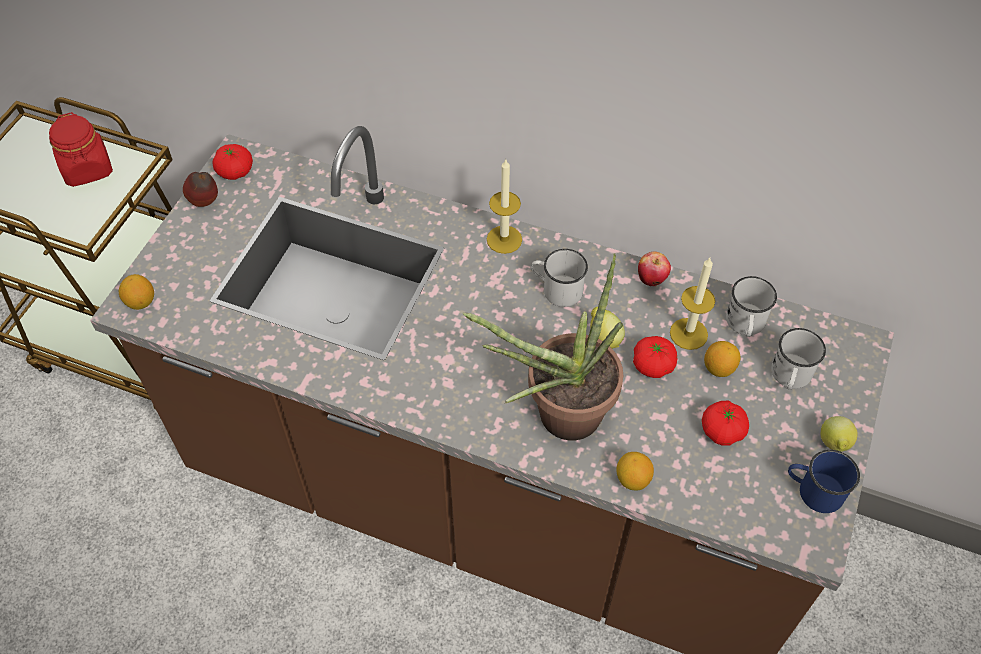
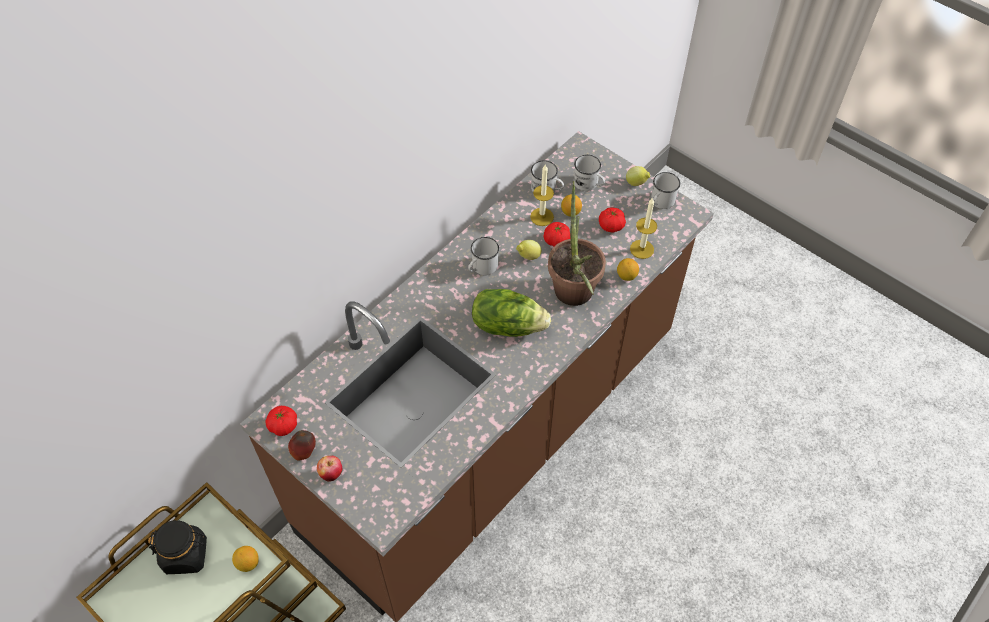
camera: 70 degrees left, 0 degrees up
red jar [49,112,113,187] -> black jar [148,520,207,574]
lemon [119,274,154,310] -> lemon moved to [232,546,259,572]
candle [487,160,522,254] -> candle moved to [630,197,657,259]
apple [638,252,671,286] -> apple moved to [317,456,342,482]
blue mug [788,450,860,513] -> white mug [651,172,681,209]
none -> lettuce [472,289,551,337]

